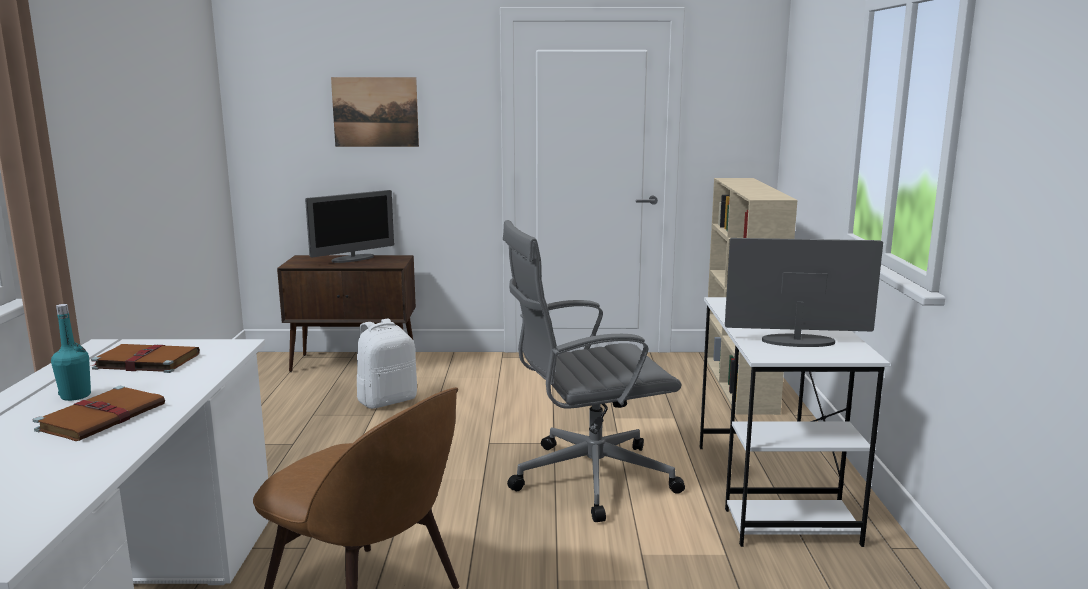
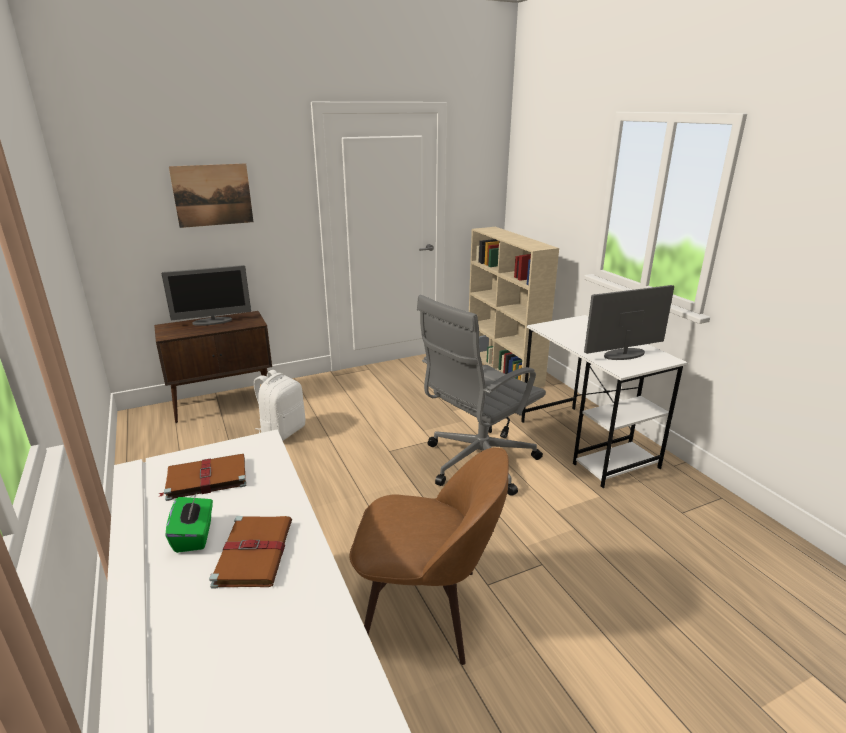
camera: 25 degrees left, 10 degrees up
turquoise bottle [51,304,91,401] -> green tissue box [165,495,213,553]
monitor [305,190,394,263] -> monitor turned 45 degrees clockwise [162,265,251,326]

